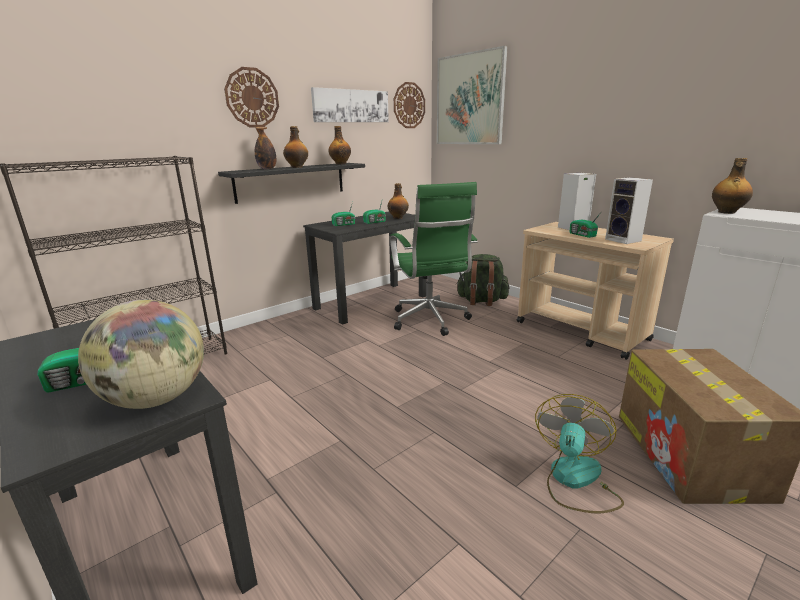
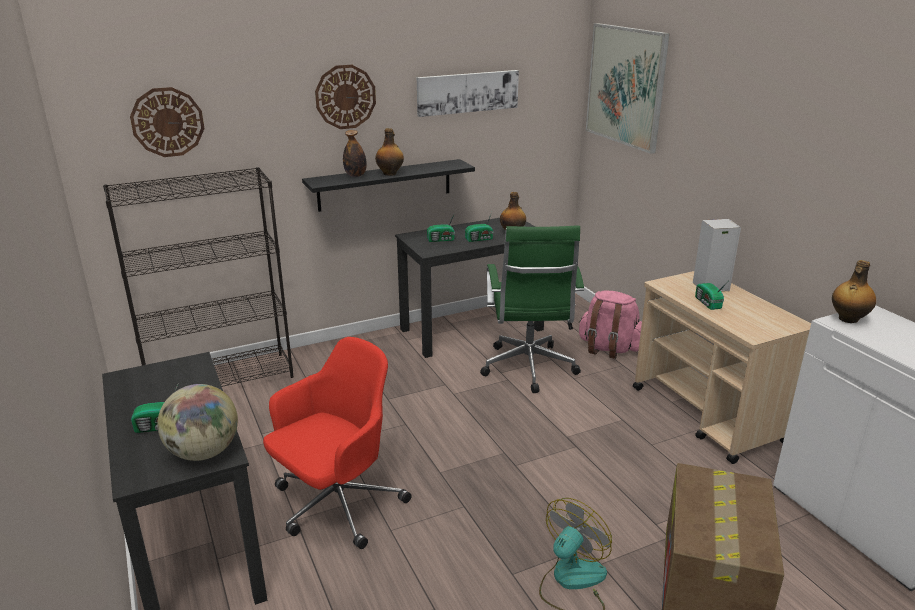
camera: 15 degrees right, 5 degrees up
bottle [328,126,351,165] -> none
wall clock [394,82,425,128] -> wall clock moved to [130,87,204,157]
green backpack [456,254,509,306] -> pink backpack [578,290,642,359]
speaker [605,177,653,244] -> none
none -> red office chair [263,337,412,549]

